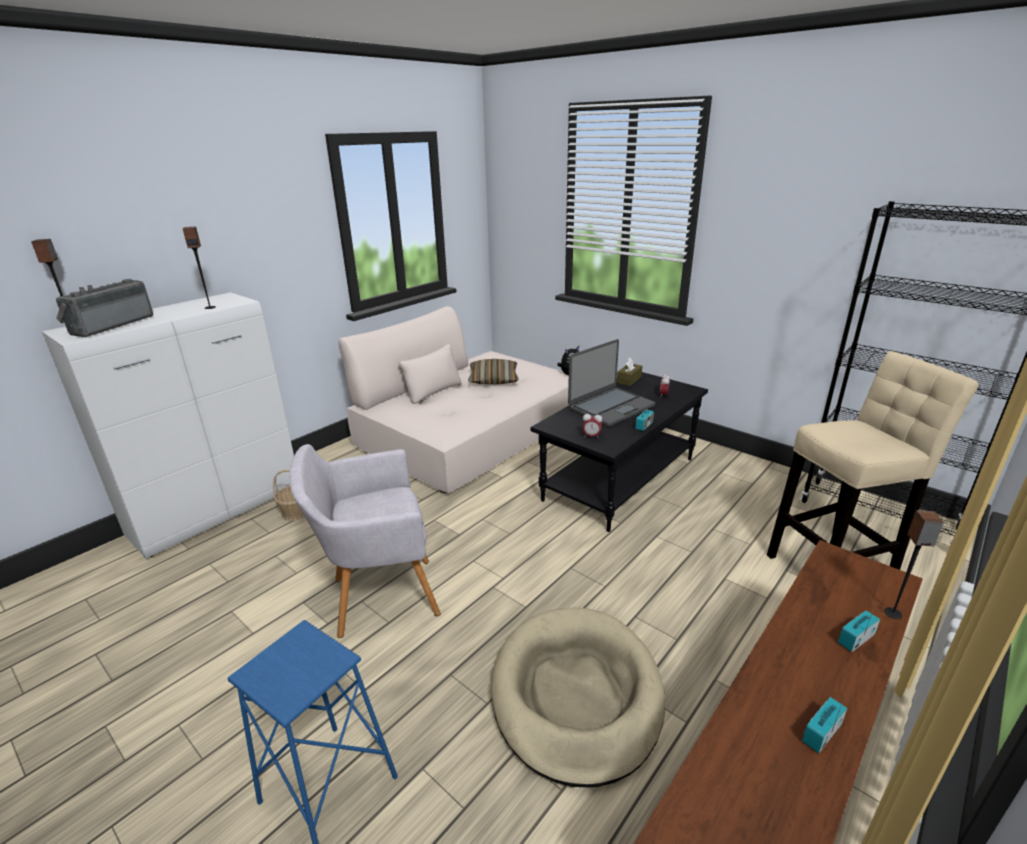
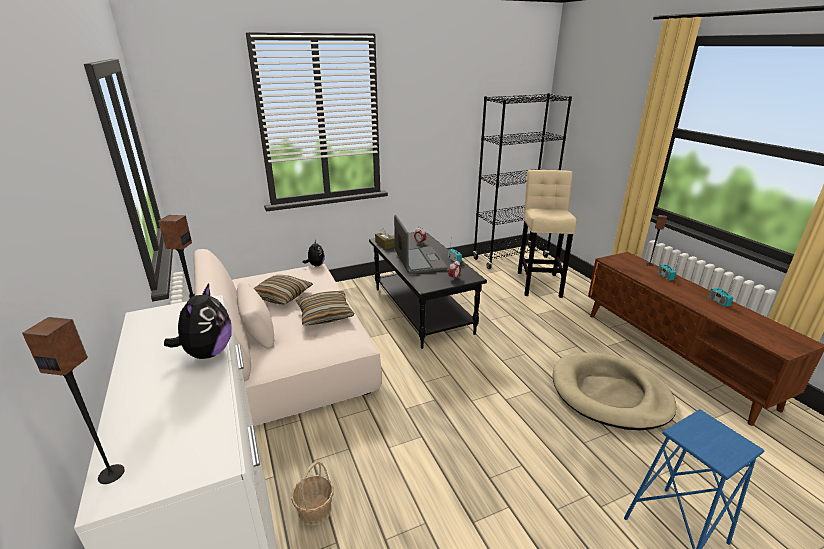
camera: 65 degrees left, 0 degrees up
radio [56,279,153,337] -> none
grey armchair [289,444,441,638] -> none
none -> plush toy [164,283,231,359]
none -> pillow [296,291,354,326]

